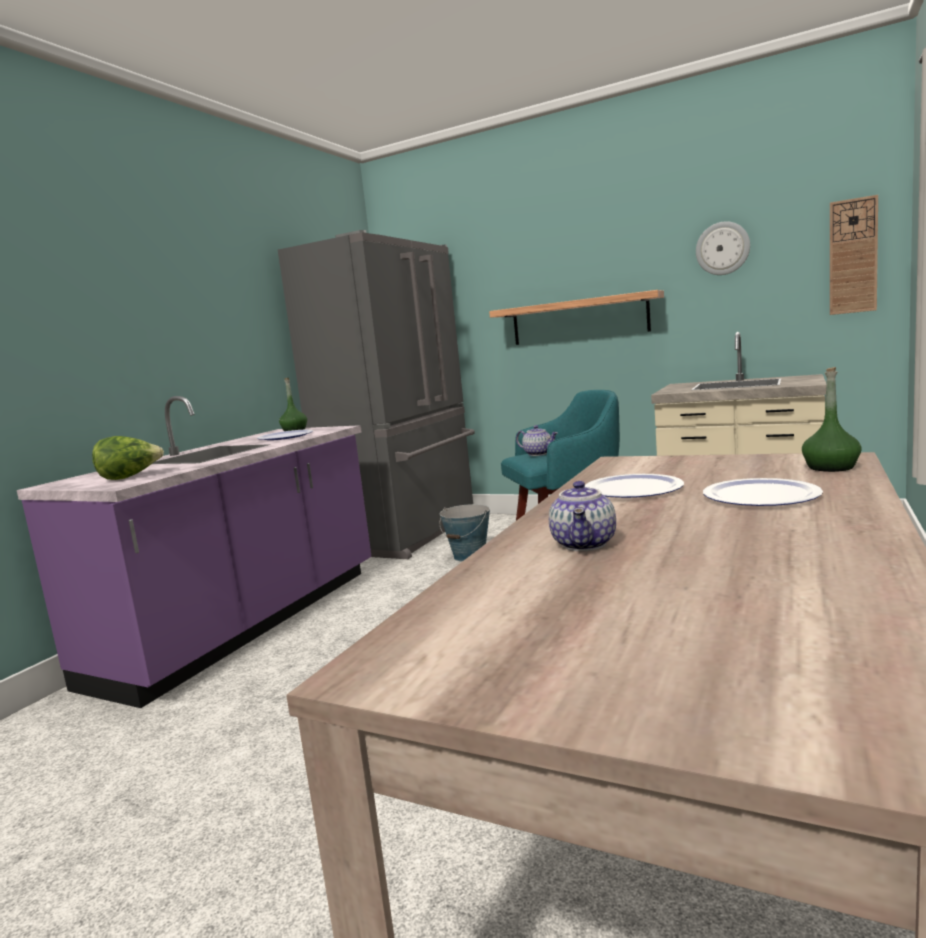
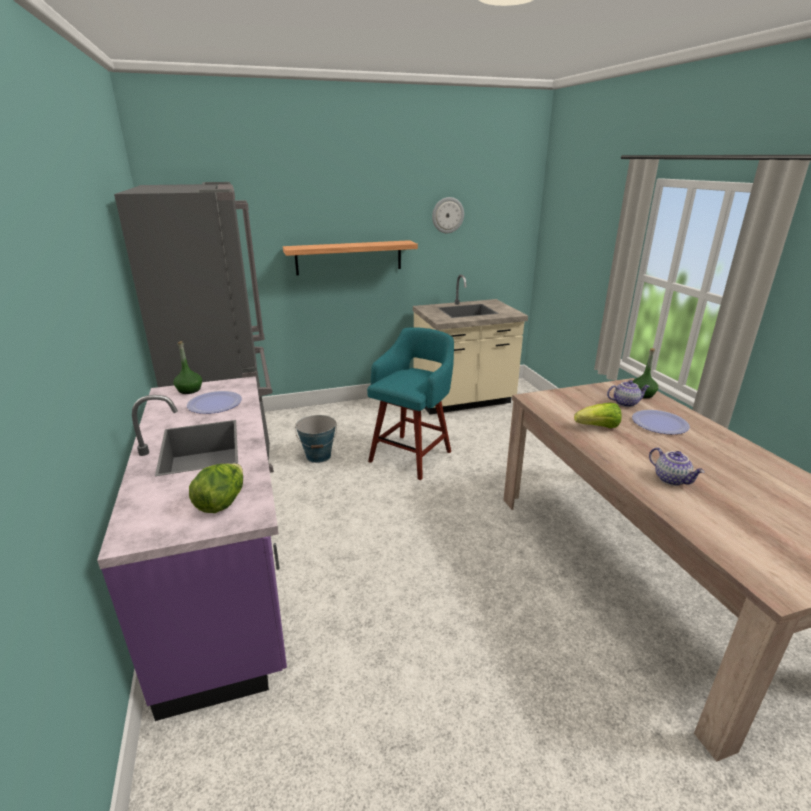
camera: 45 degrees left, 15 degrees up
teapot [516,425,558,456] -> teapot moved to [607,380,650,407]
plate [585,474,684,498] -> lettuce [574,403,622,428]
wall clock [830,195,878,315] -> none

